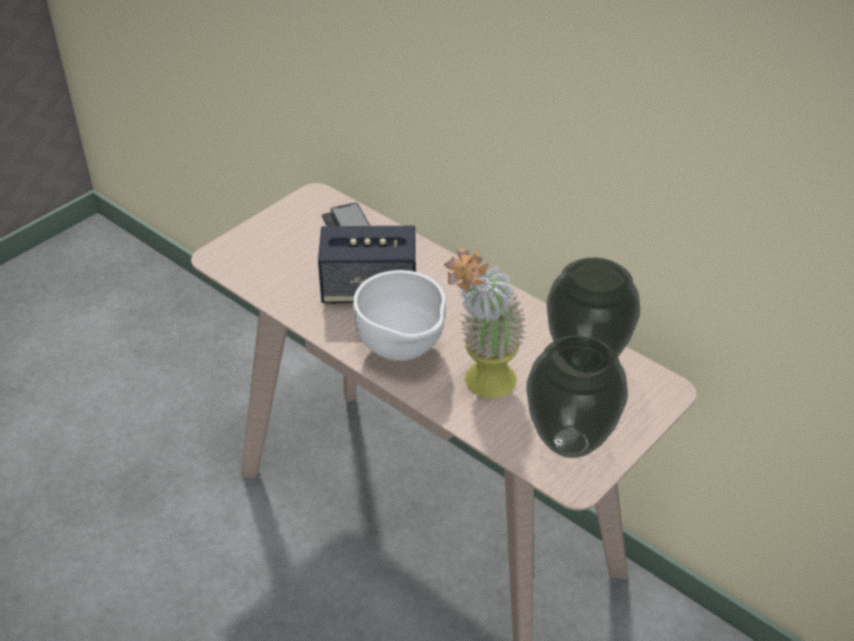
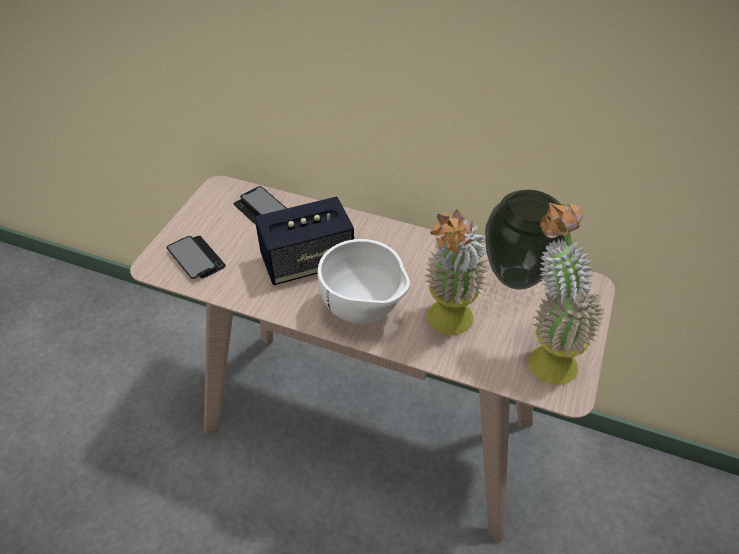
camera: 20 degrees left, 5 degrees up
vase [526,336,628,458] -> potted plant [529,203,605,385]
none -> phone [166,236,226,279]

